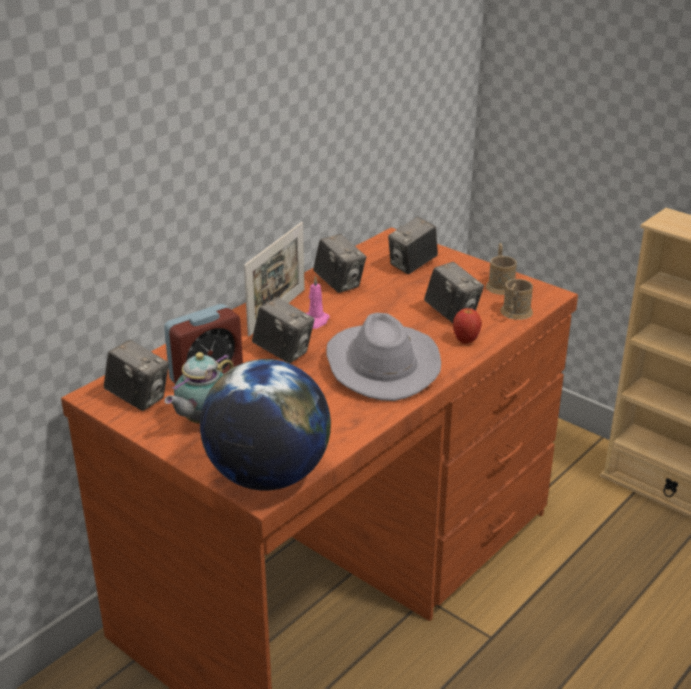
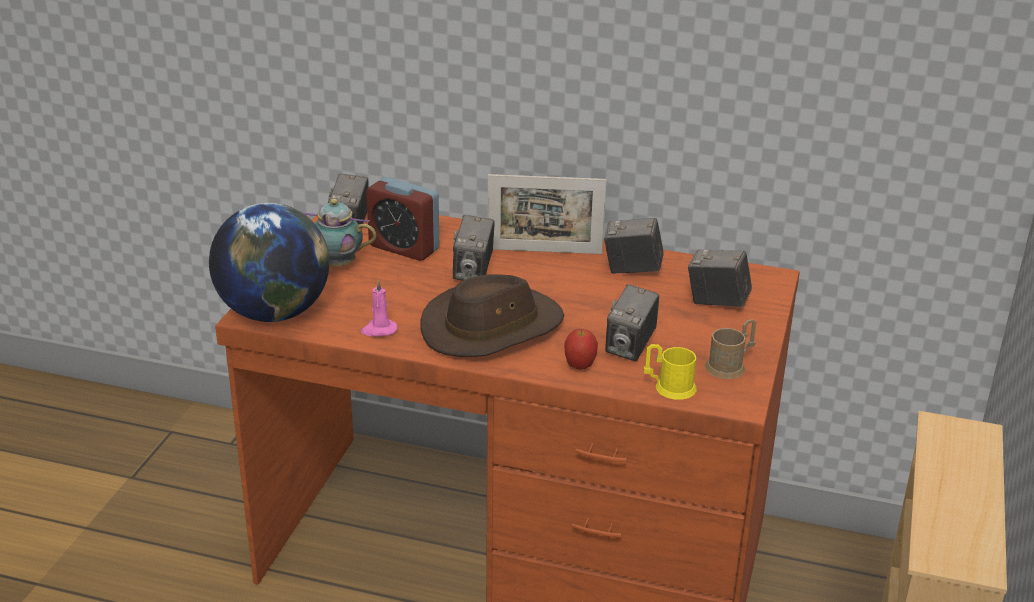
camera: 65 degrees right, 0 degrees up
pink candle [306,276,330,329] -> pink candle moved to [361,279,397,337]
camera [313,234,366,293] -> camera turned 75 degrees clockwise [604,217,664,274]
grey hat [326,313,441,401] -> brown hat [420,274,564,357]
brown mug [500,279,533,320] -> yellow mug [644,344,697,400]

